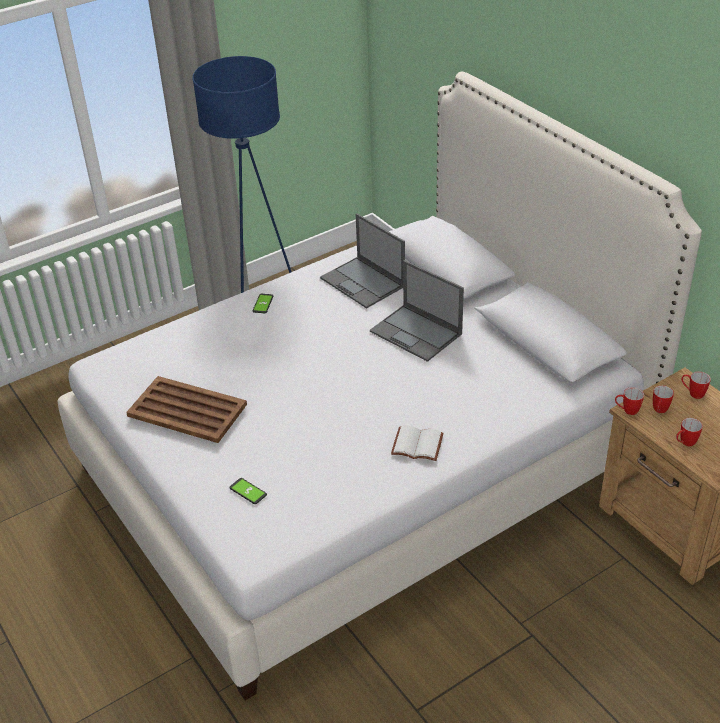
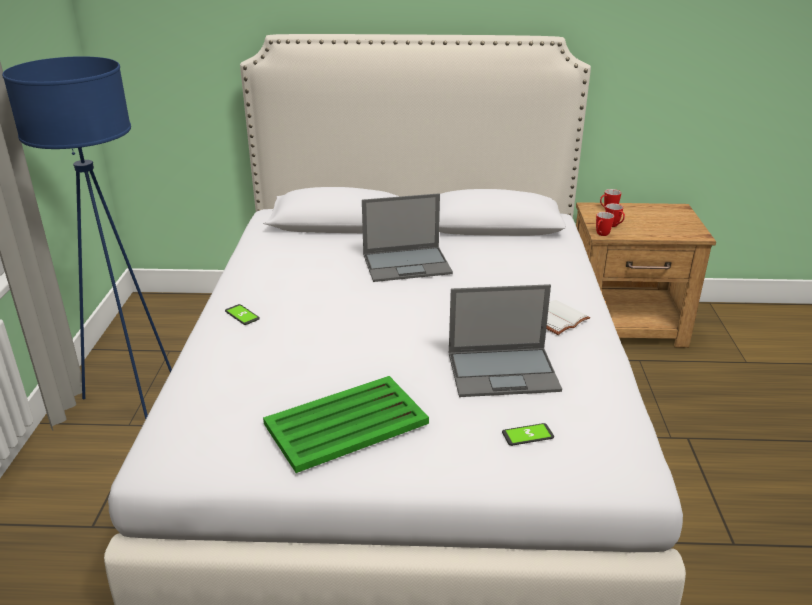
camera: 55 degrees left, 10 degrees down
brown tray [126,376,247,443] -> green tray [263,376,429,473]
laptop [320,213,405,309] -> laptop moved to [449,284,562,397]
mug [676,418,703,446] -> none

